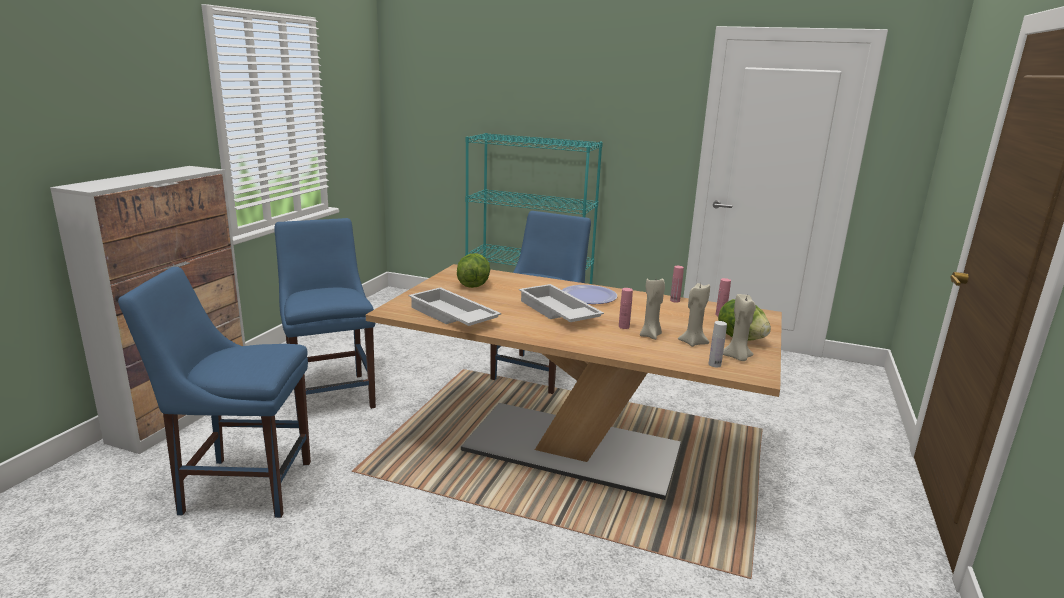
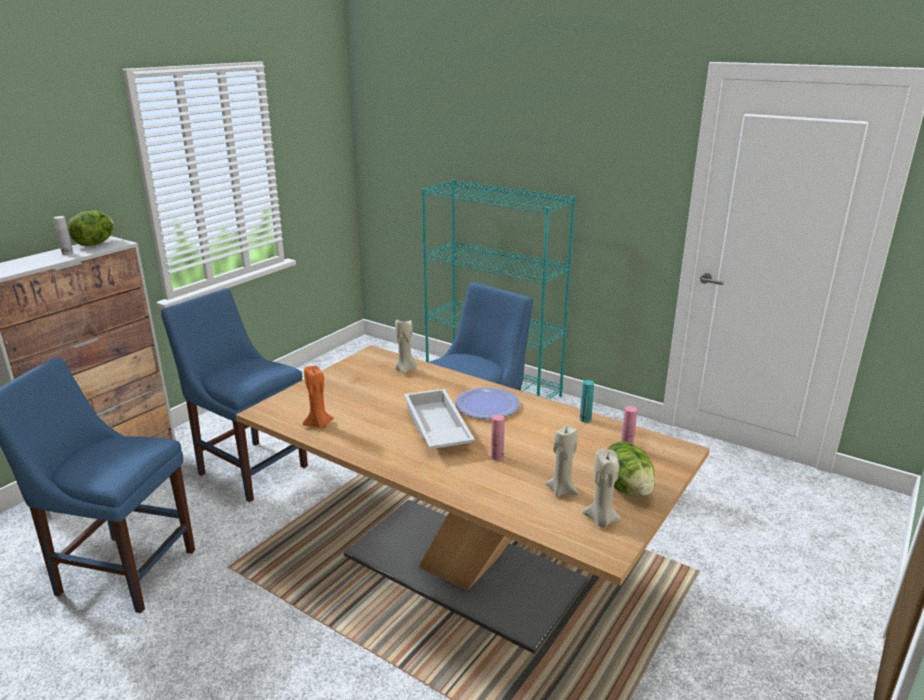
camera: 15 degrees right, 5 degrees up
blue chair [275,218,376,420] -> blue chair turned 45 degrees counterclockwise [161,288,308,502]
white tray [408,287,501,326] -> orange candle [303,366,333,428]
lettuce [457,253,490,288] -> lettuce moved to [68,210,114,246]
beige candle [640,278,665,340] -> beige candle moved to [395,318,417,374]
pink bottle [670,266,684,303] -> turquoise bottle [580,380,594,422]
white bottle [709,321,727,367] -> white bottle moved to [54,216,73,255]

